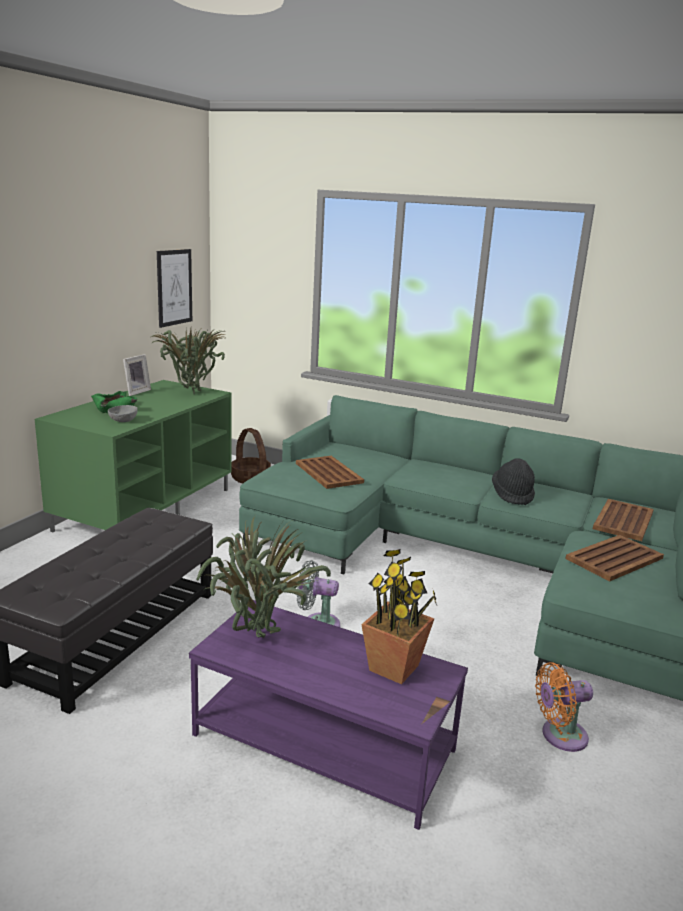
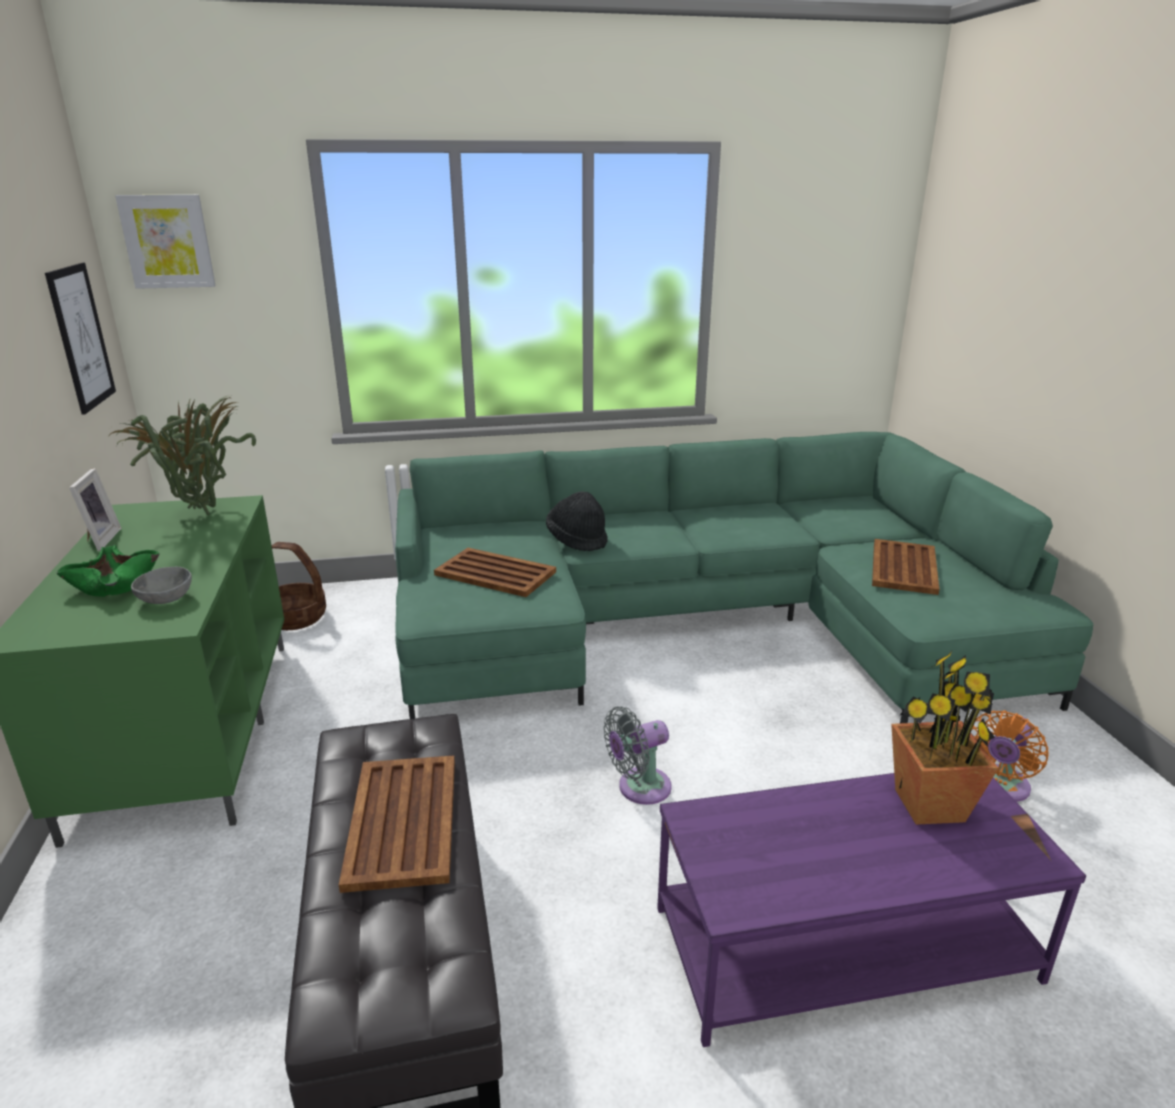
camera: 35 degrees left, 5 degrees up
potted plant [197,516,331,638] -> none
black hat [492,458,535,505] -> black hat moved to [546,492,608,551]
brown tray [593,499,654,541] -> brown tray moved to [339,755,455,893]
none -> picture [115,195,216,289]

